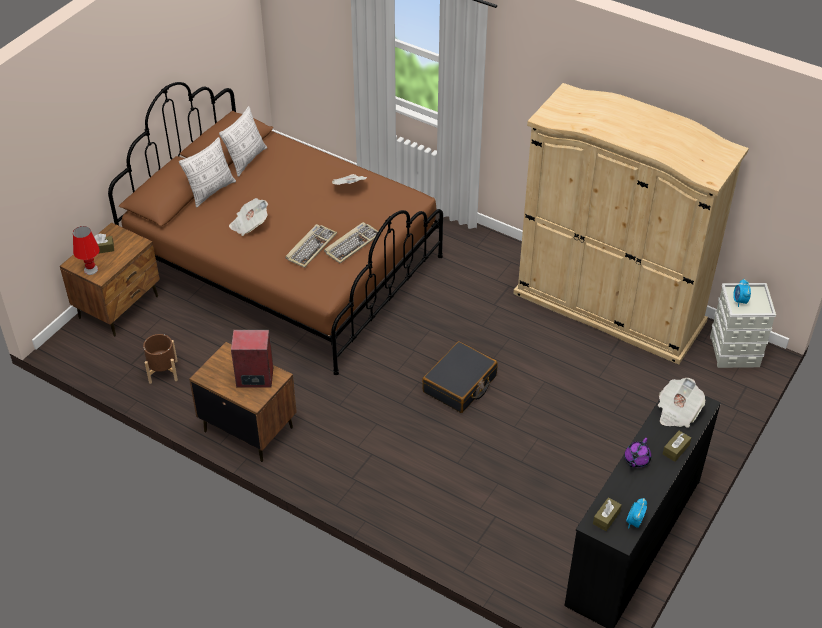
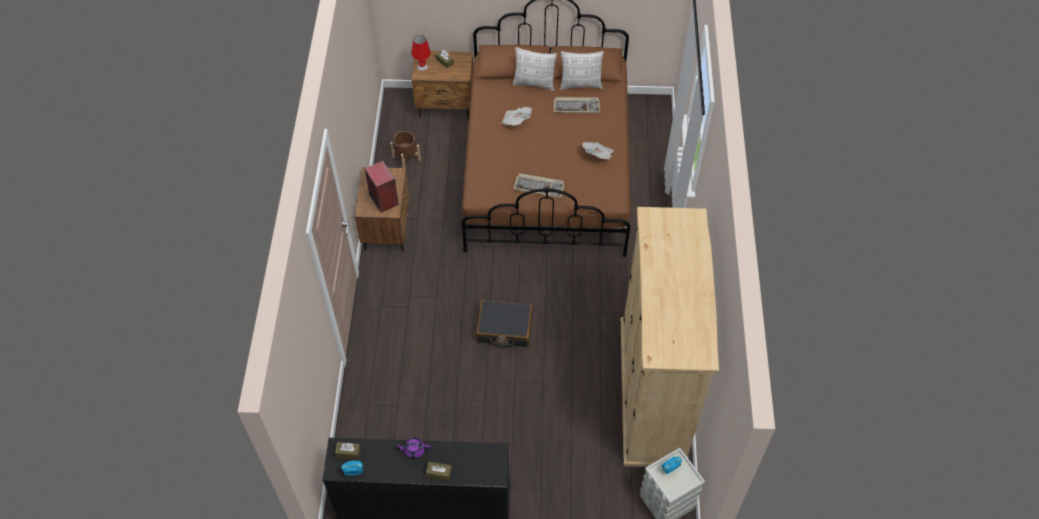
camera: 60 degrees right, 10 degrees up
keyboard [285,224,337,268] -> keyboard moved to [554,97,600,113]
newspaper [658,378,706,428] -> none

